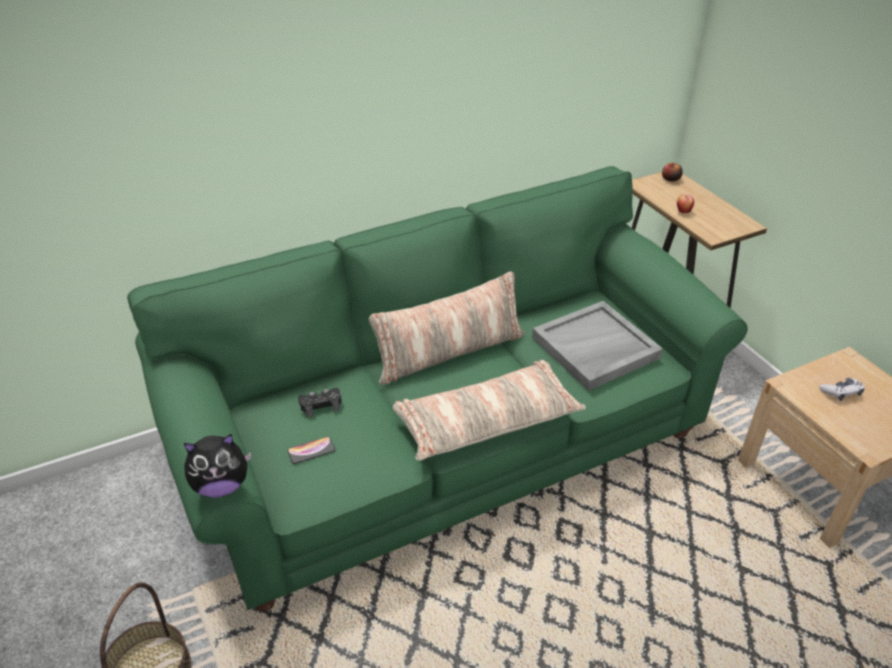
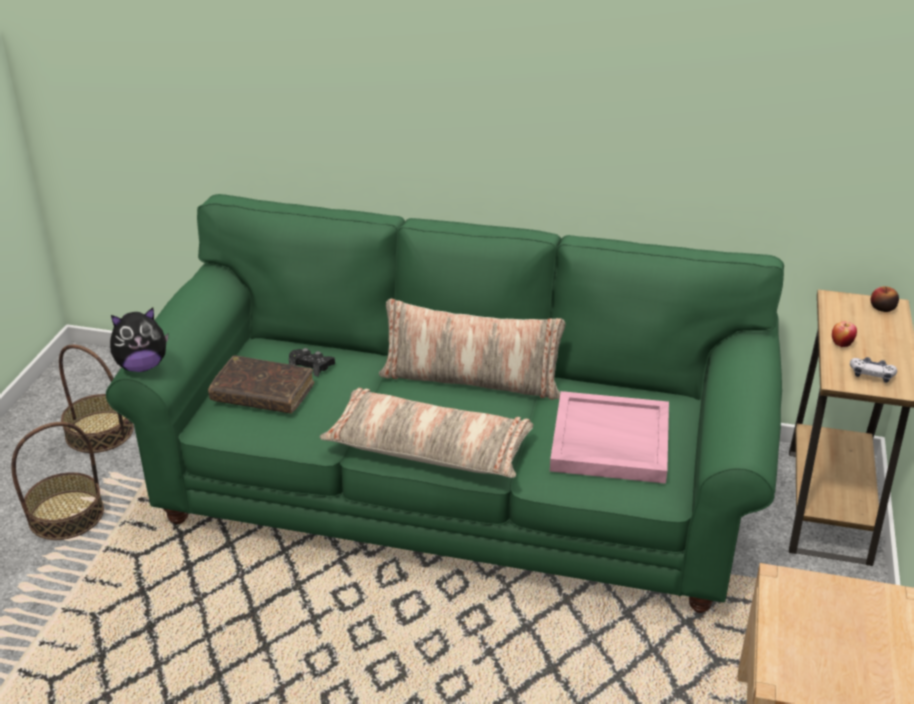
camera: 40 degrees right, 5 degrees down
plush toy [184,434,251,498] -> plush toy turned 45 degrees counterclockwise [110,308,168,372]
phone [287,437,335,464] -> brown book [208,355,314,414]
grey tray [532,301,663,391] -> pink tray [550,391,669,484]
game controller [819,378,865,401] -> game controller moved to [850,357,897,383]
none -> basket [59,345,134,453]

